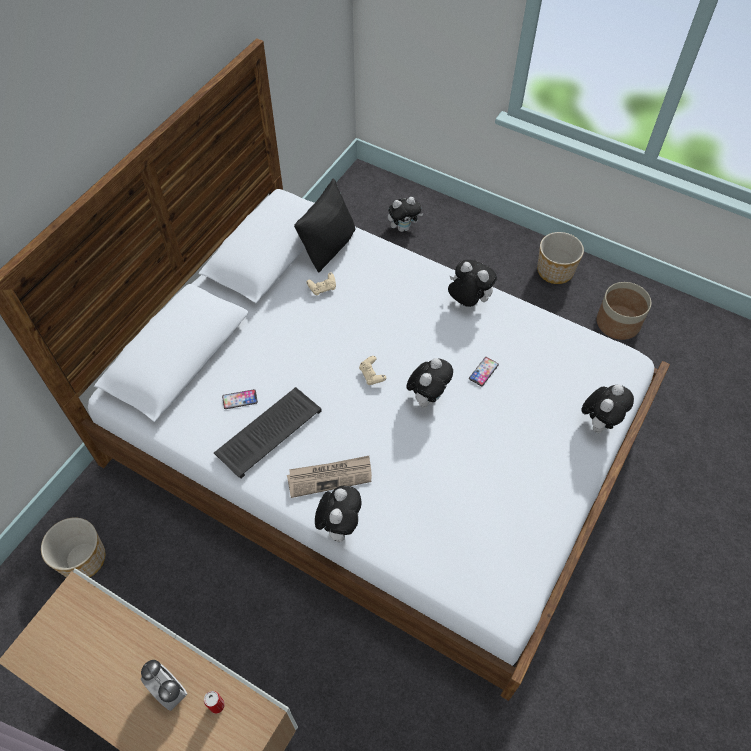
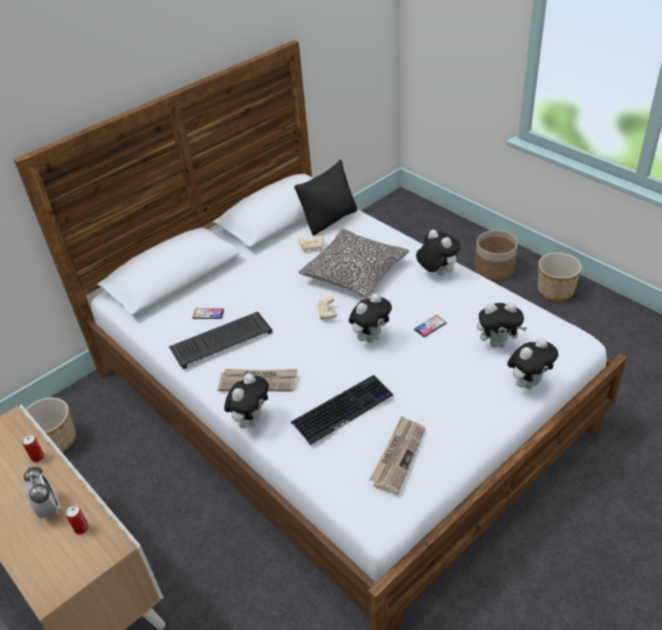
camera: 20 degrees right, 15 degrees down
plush toy [388,197,424,232] -> plush toy moved to [477,302,527,348]
planter [596,282,651,340] -> planter moved to [475,230,518,280]
none -> can [22,435,44,462]
none -> keyboard [291,375,394,445]
none -> pillow [299,229,409,298]
none -> newspaper [369,416,425,495]

